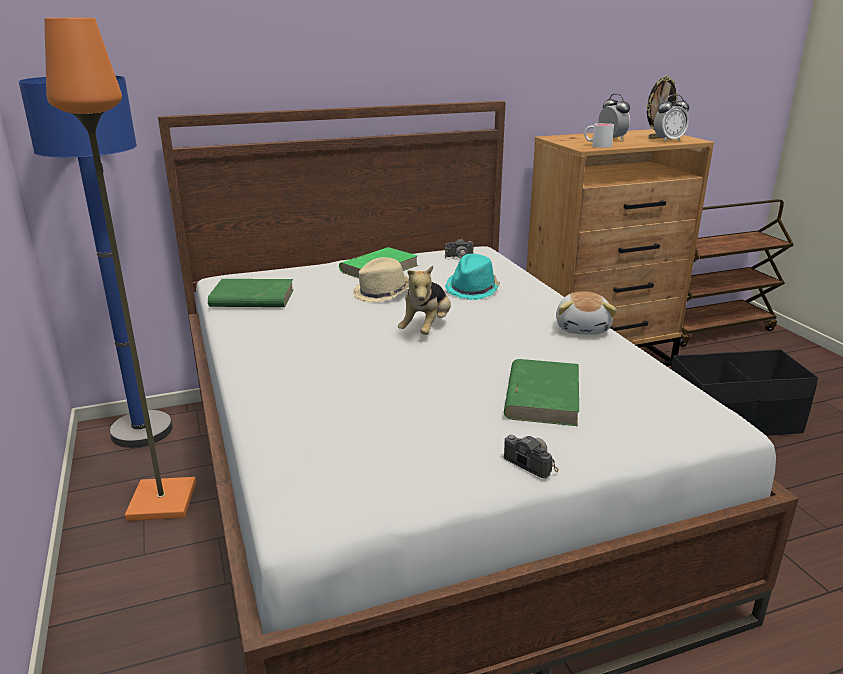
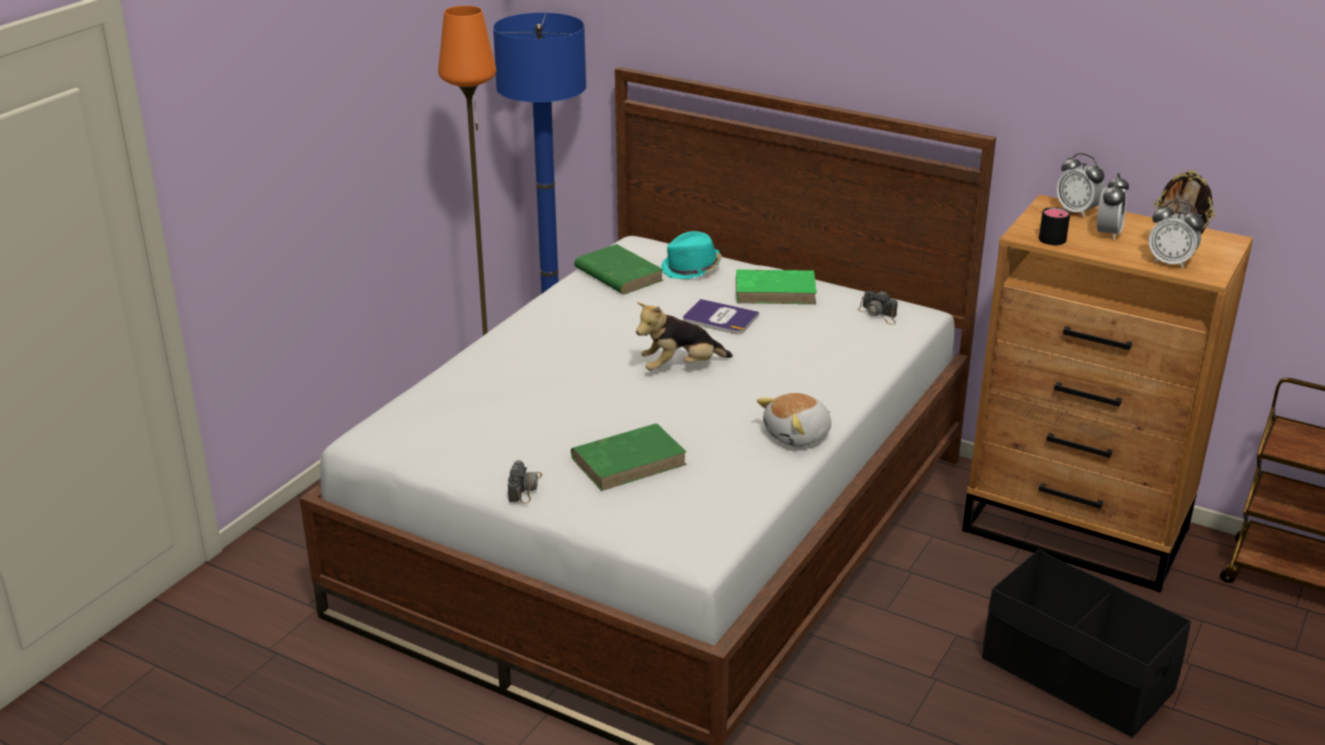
camera: 50 degrees right, 5 degrees up
beige hat [353,257,409,302] -> book [683,299,759,334]
turquoise hat [445,254,500,300] -> turquoise hat moved to [661,231,722,279]
white mug [584,123,614,148] -> black mug [1039,207,1070,245]
none -> alarm clock [1056,153,1105,218]

